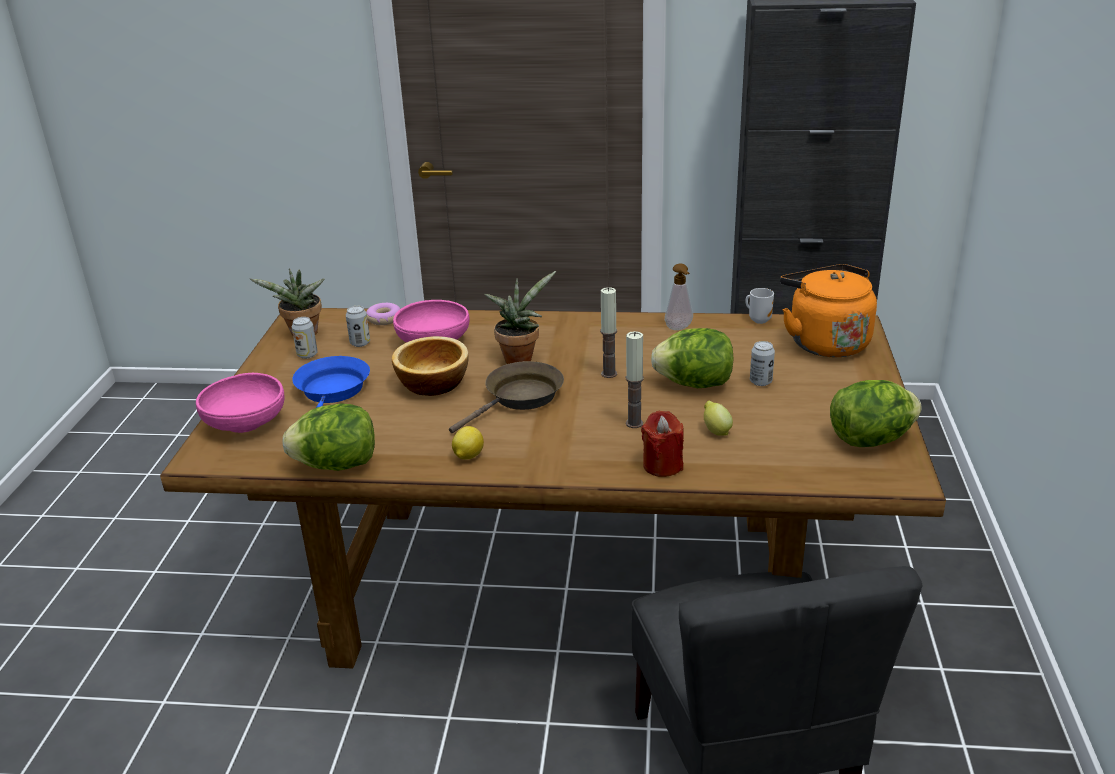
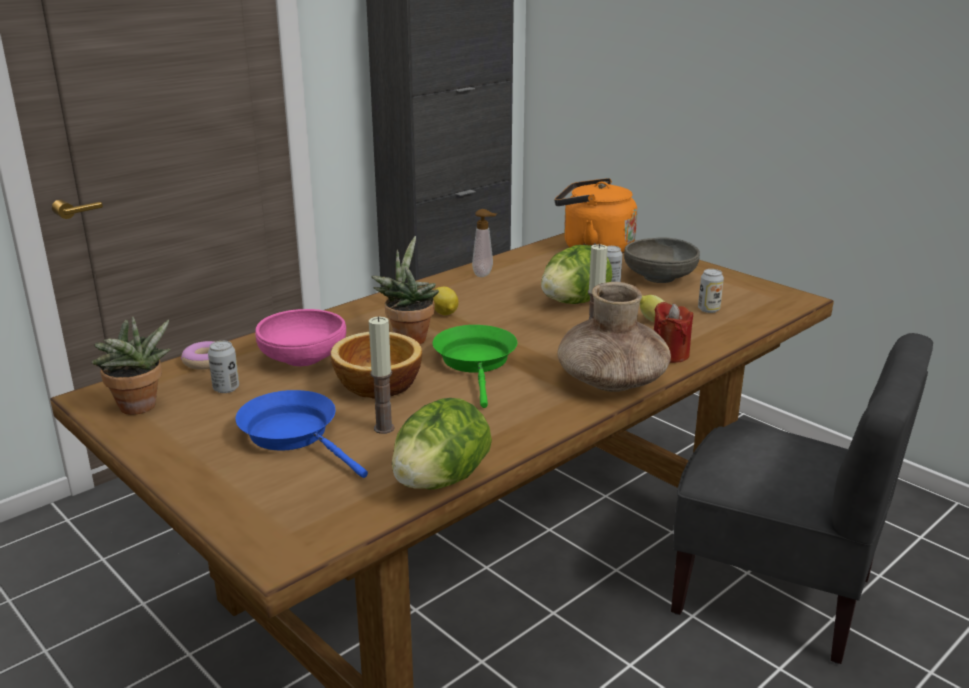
camera: 50 degrees left, 5 degrees down
pink bowl [196,373,285,433] -> none
can [292,317,318,359] -> can moved to [698,269,724,313]
brown frying pan [449,361,564,433] -> green frying pan [433,325,517,408]
lemon [452,426,484,460] -> lemon moved to [433,287,459,315]
candle [600,287,617,378] -> candle moved to [369,316,394,434]
mug [745,288,774,324] -> none
lettuce [830,380,922,447] -> none
none -> brown vase [558,282,671,392]
none -> grey bowl [624,237,700,283]

